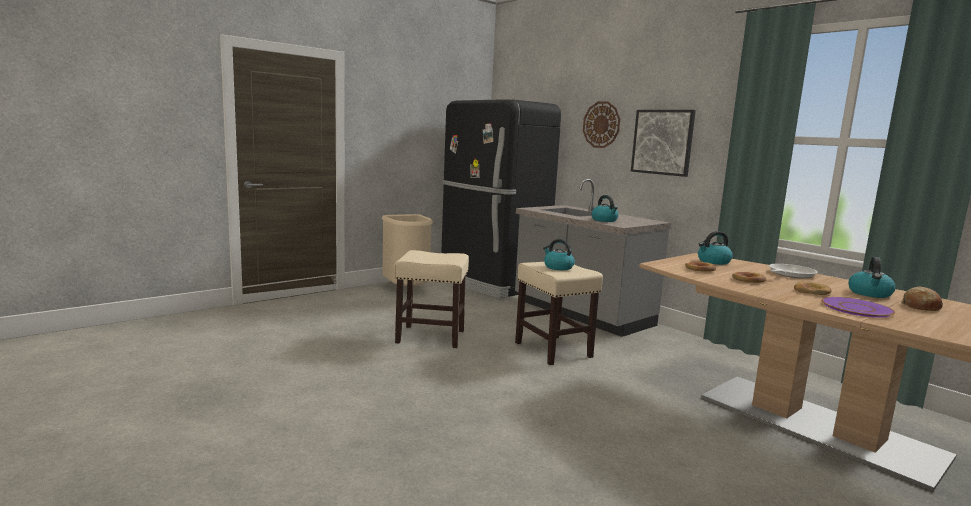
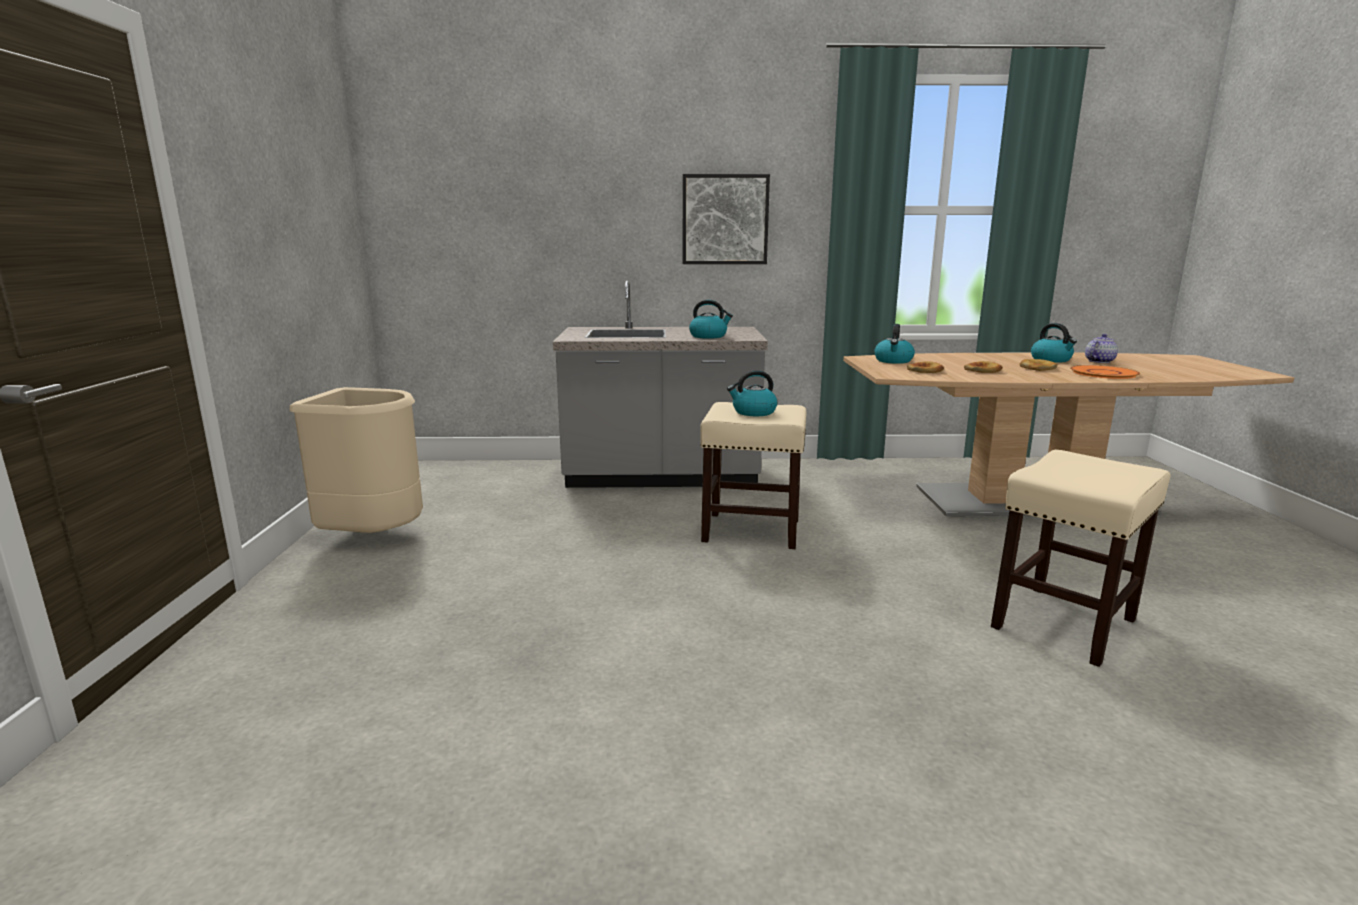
camera: 50 degrees left, 5 degrees up
beige stool [395,250,469,348] -> beige stool moved to [991,450,1171,667]
black fridge [441,99,561,298] -> none
wall clock [583,101,620,148] -> none
frying pan [769,264,818,279] -> none
purple plate [821,297,895,318] -> orange plate [1070,365,1140,379]
bread [901,287,943,311] -> teapot [1085,334,1118,363]

